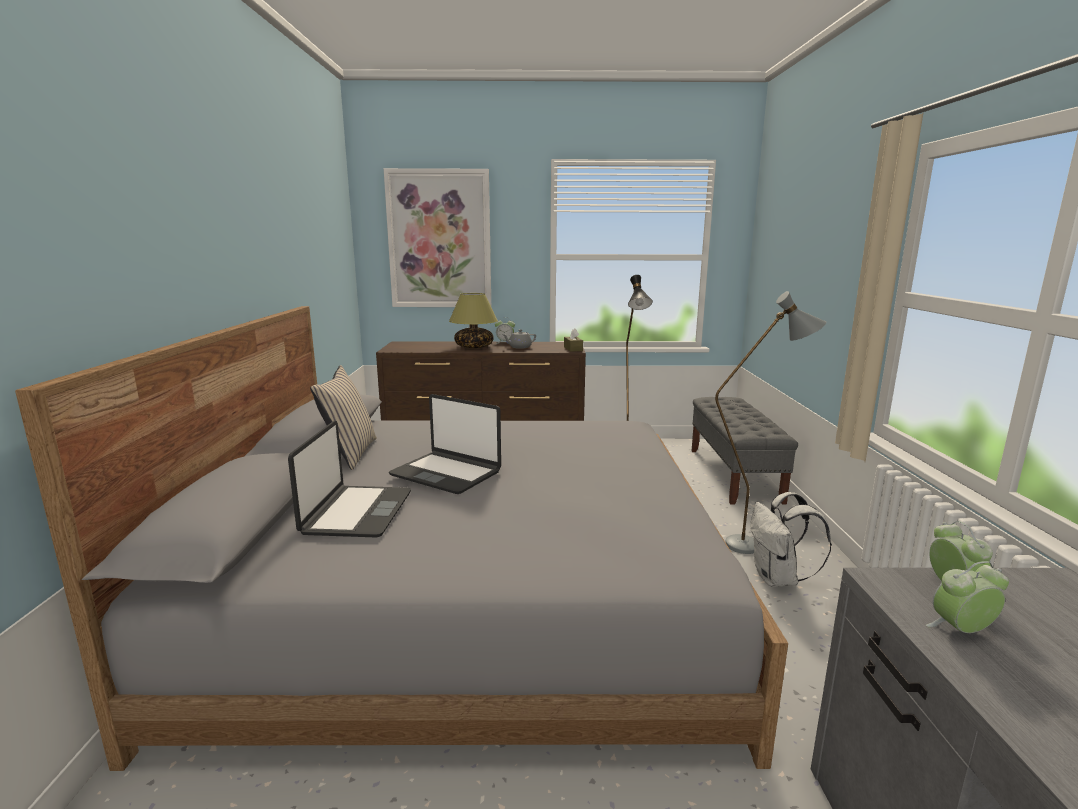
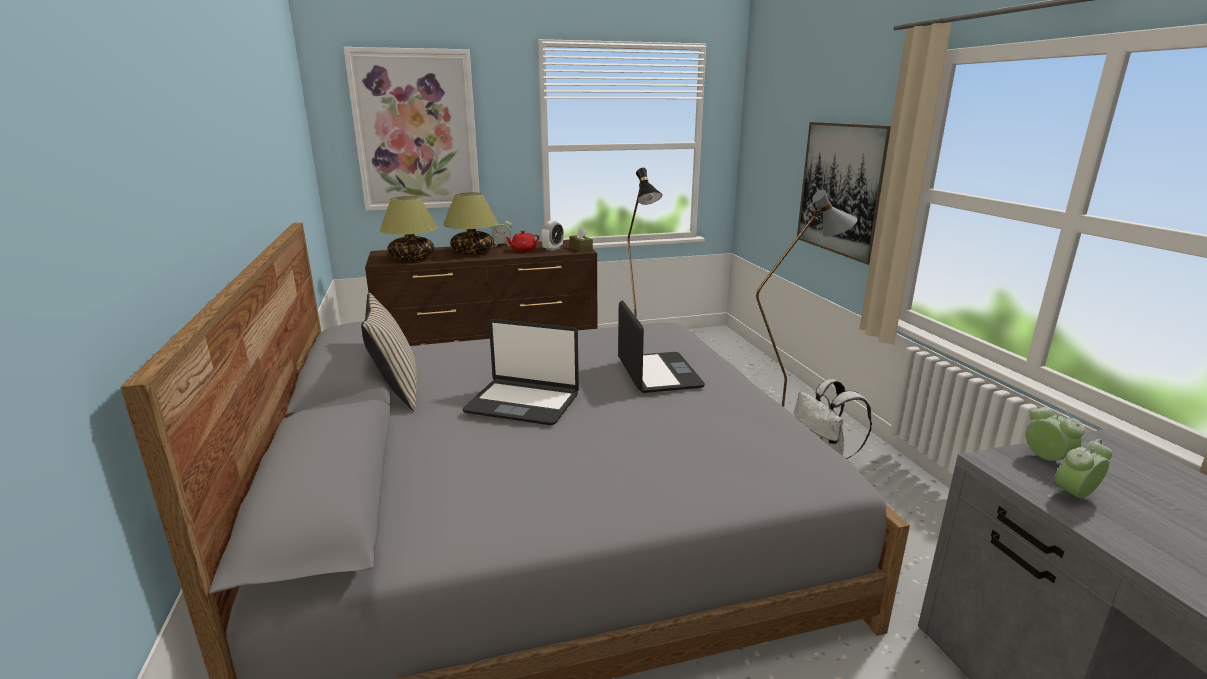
camera: 15 degrees left, 5 degrees up
laptop [288,421,411,538] -> laptop moved to [618,300,705,393]
grey teapot [502,329,536,349] -> red teapot [506,231,539,252]
grey bench [692,397,798,505] -> none
none -> table lamp [379,196,438,261]
none -> alarm clock [541,220,564,251]
none -> picture [797,122,891,265]

